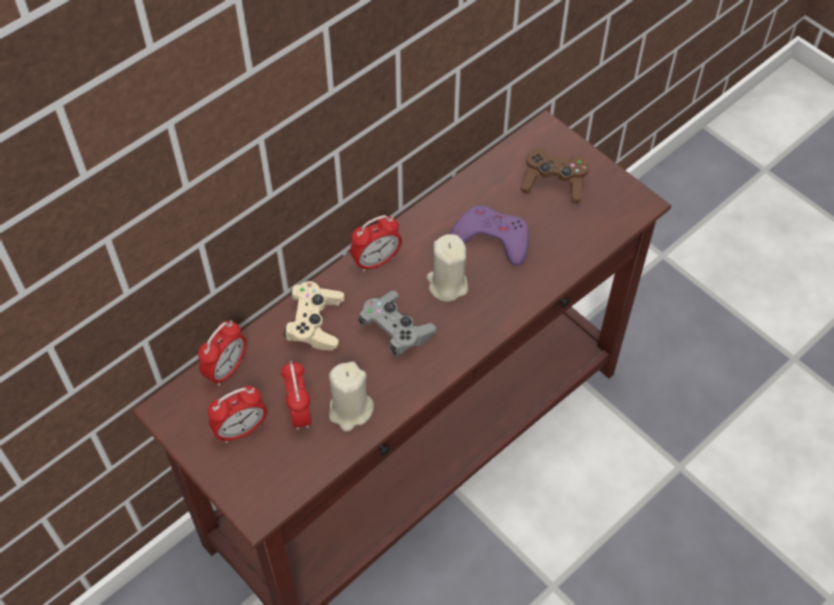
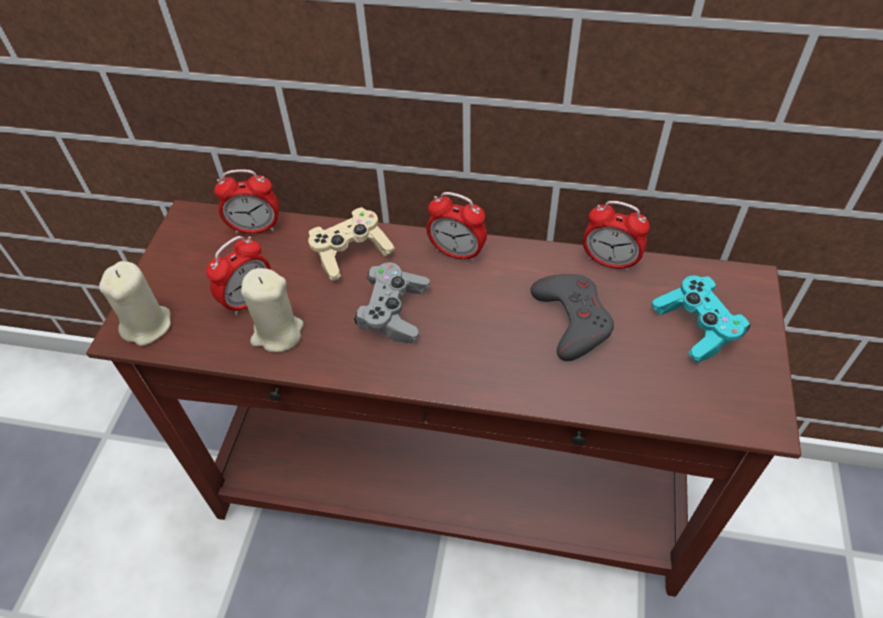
camera: 55 degrees right, 5 degrees down
alarm clock [208,386,267,443] -> alarm clock moved to [583,201,650,272]
beige candle [427,234,468,302] -> beige candle moved to [99,261,171,346]
purple game controller [450,205,529,266] -> grey game controller [530,274,614,361]
brown game controller [520,147,589,203] -> turquoise game controller [652,276,750,363]

